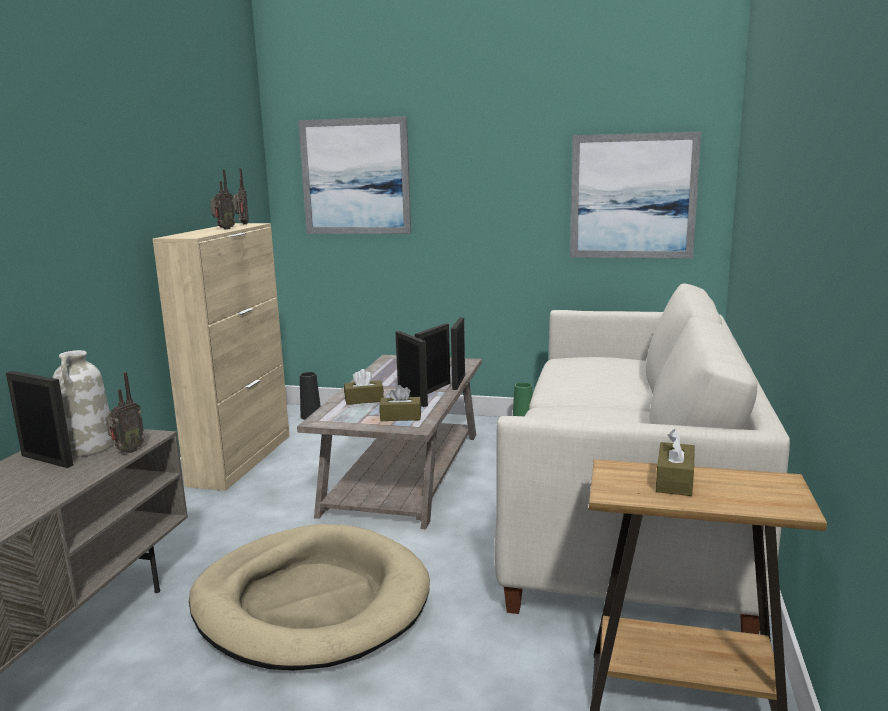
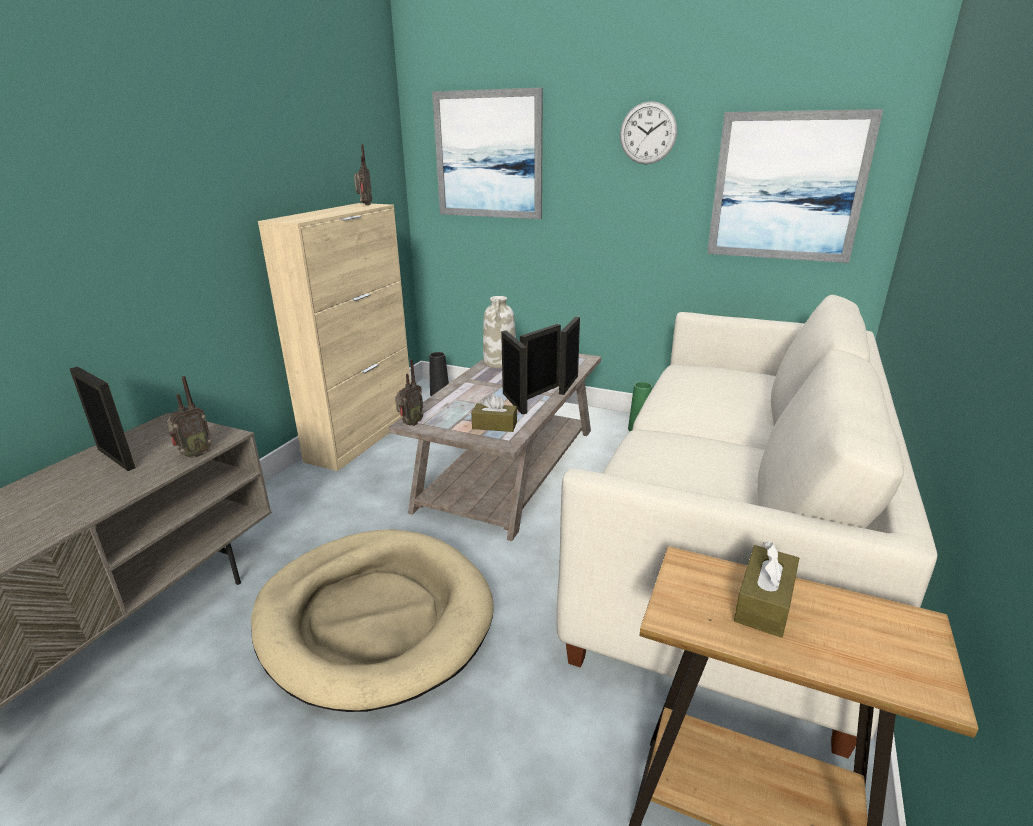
camera: 10 degrees right, 10 degrees up
white vase [52,350,115,457] -> white vase moved to [483,296,516,369]
radio [211,169,235,230] -> radio moved to [395,359,424,426]
brown tissue box [344,369,384,405] -> none
none -> wall clock [620,101,677,164]

